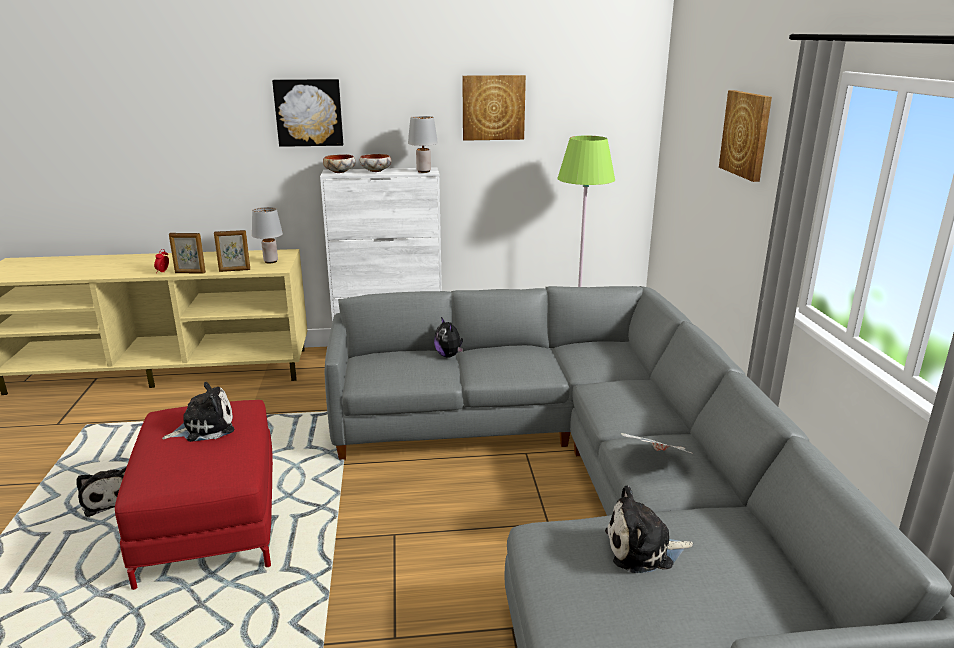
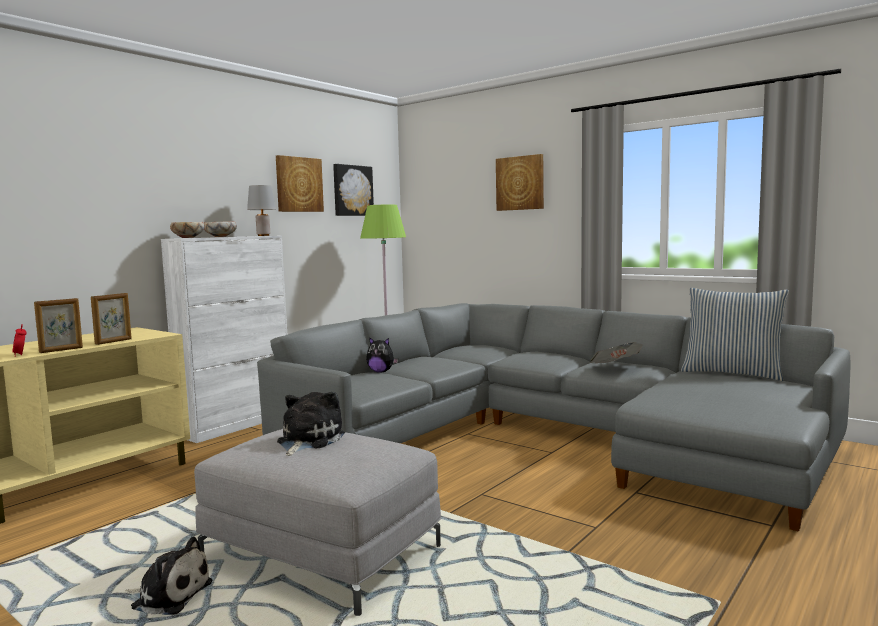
camera: 45 degrees left, 15 degrees down
red ottoman [115,400,273,590] -> grey ottoman [194,429,441,616]
grey table lamp [252,207,283,263] -> none
picture [272,79,343,147] -> picture moved to [333,164,374,216]
plush toy [605,485,693,573] -> none
none -> pillow [681,288,789,381]

